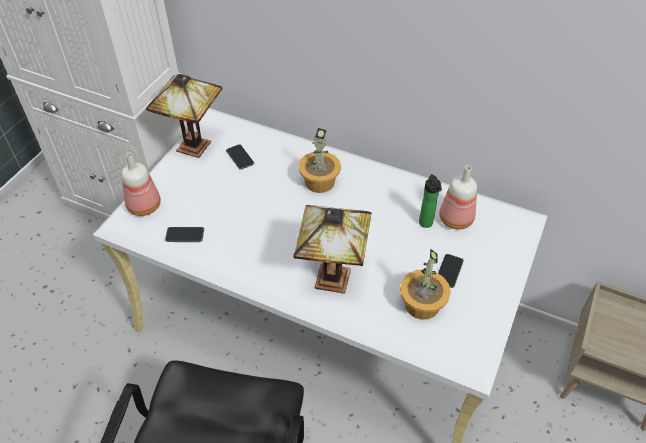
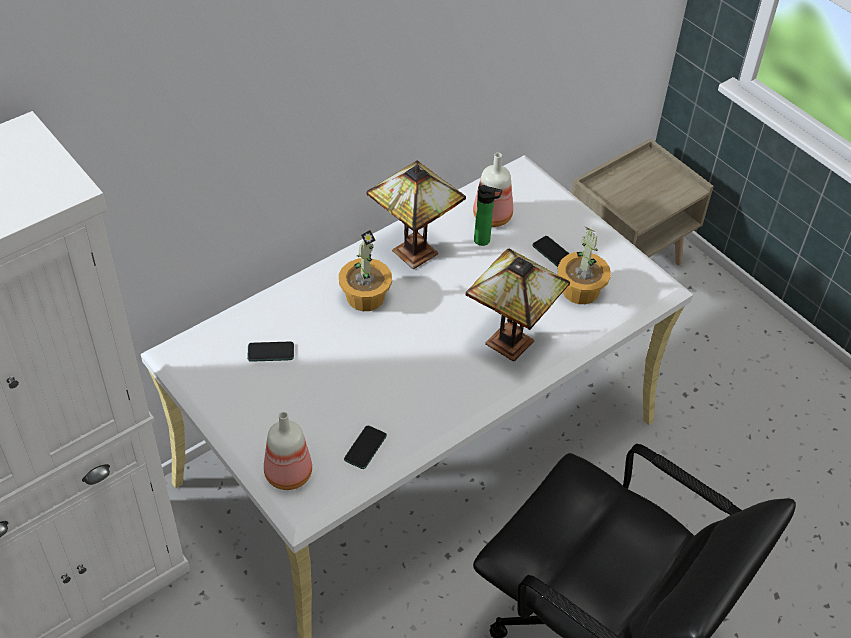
camera: 65 degrees left, 0 degrees up
table lamp [146,74,222,158] -> table lamp moved to [366,160,466,269]

